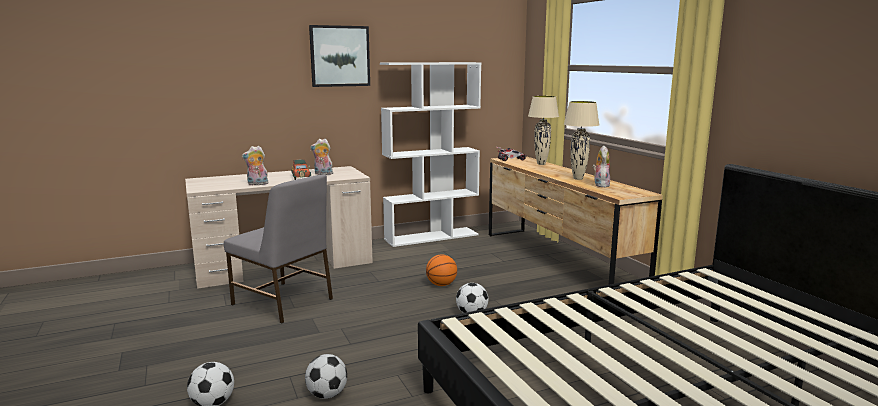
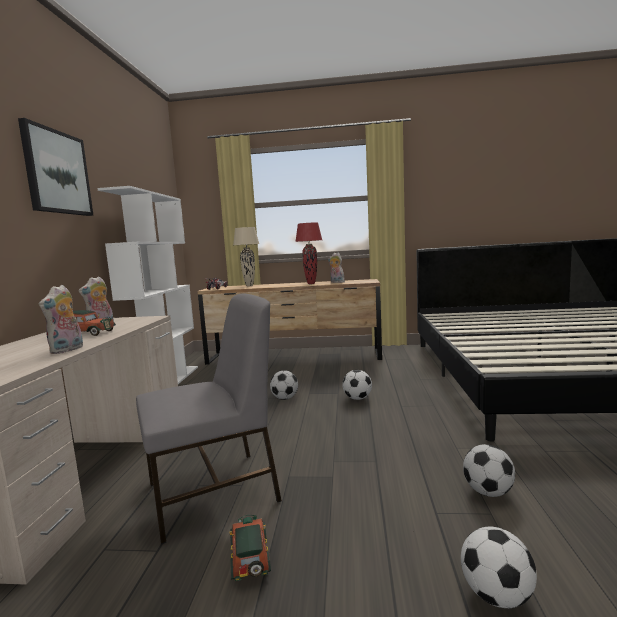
camera: 60 degrees left, 5 degrees down
basketball [426,255,457,286] -> football [270,370,298,400]
beige table lamp [564,101,599,180] -> red table lamp [295,222,322,284]
none -> toy car [229,515,271,581]

